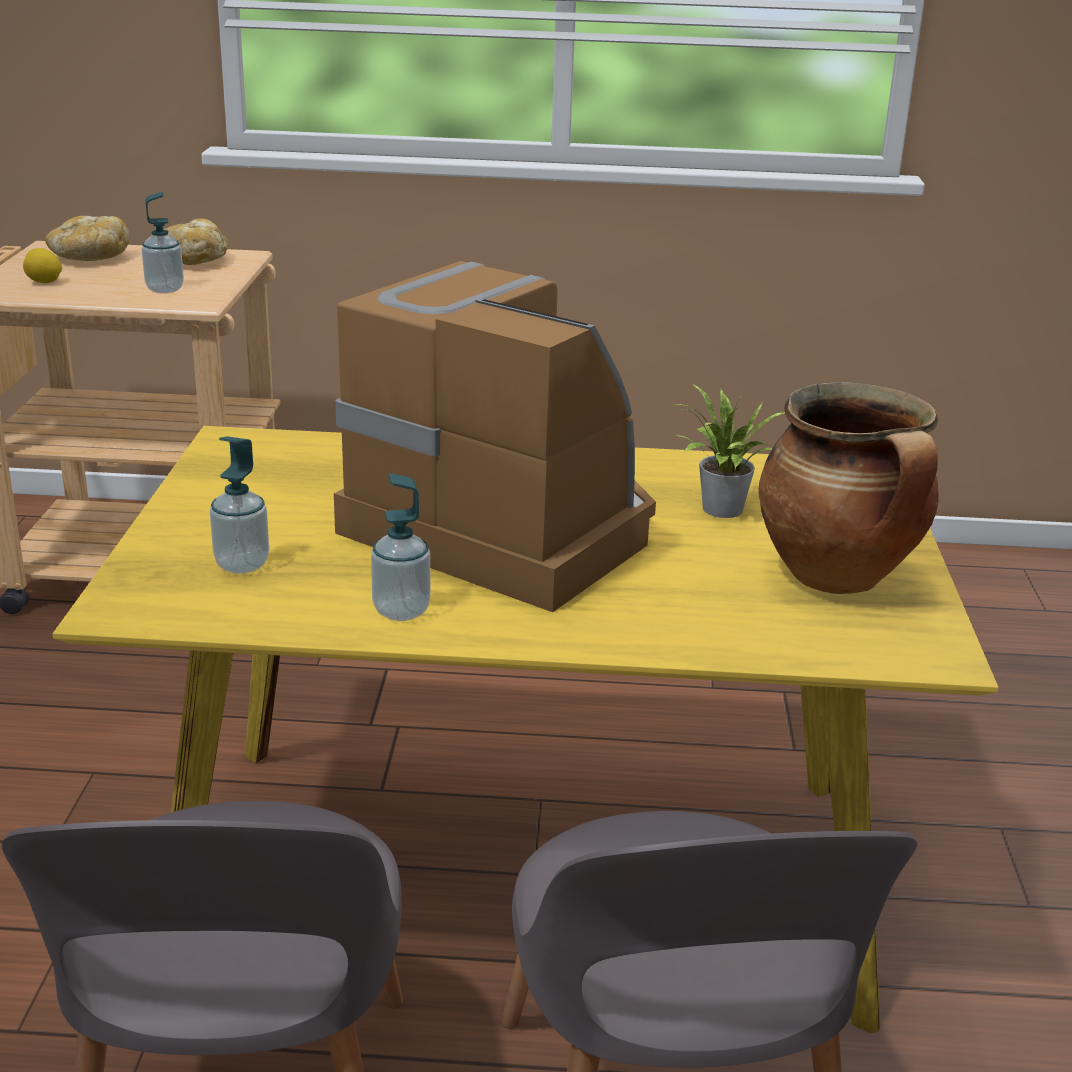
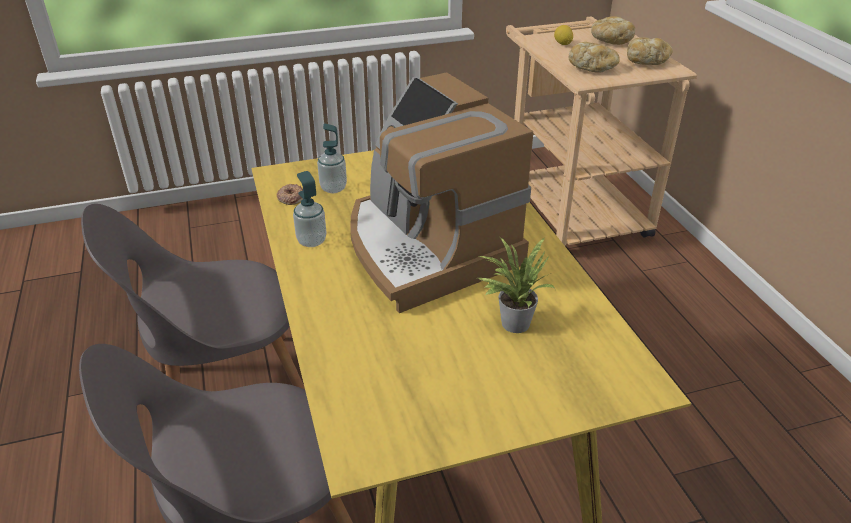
camera: 70 degrees right, 10 degrees up
soap dispenser [141,192,184,293] -> bread [569,42,620,72]
coffee machine [334,261,656,612] -> coffee machine turned 135 degrees clockwise [350,72,533,313]
cooking pot [758,382,939,594] -> none
none -> donut [277,184,303,205]

